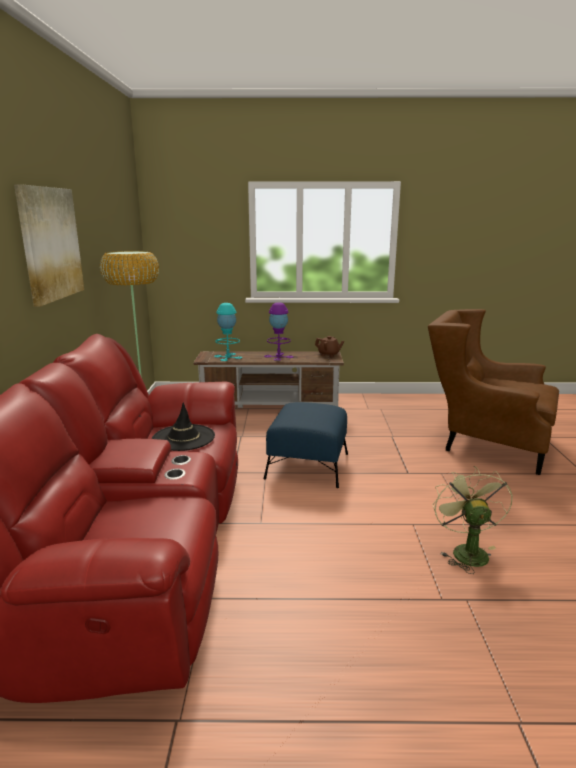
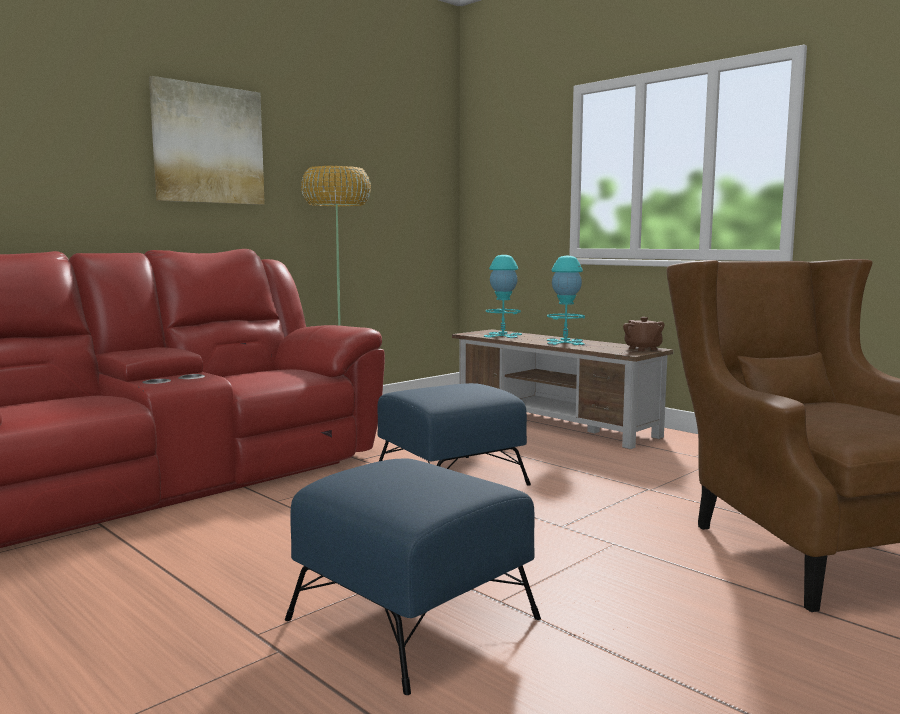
camera: 45 degrees right, 10 degrees down
black hat [152,402,215,451] -> none
purple table lamp [264,302,294,361] -> turquoise table lamp [547,256,585,345]
green fan [433,466,513,574] -> blue ottoman [285,459,541,695]

